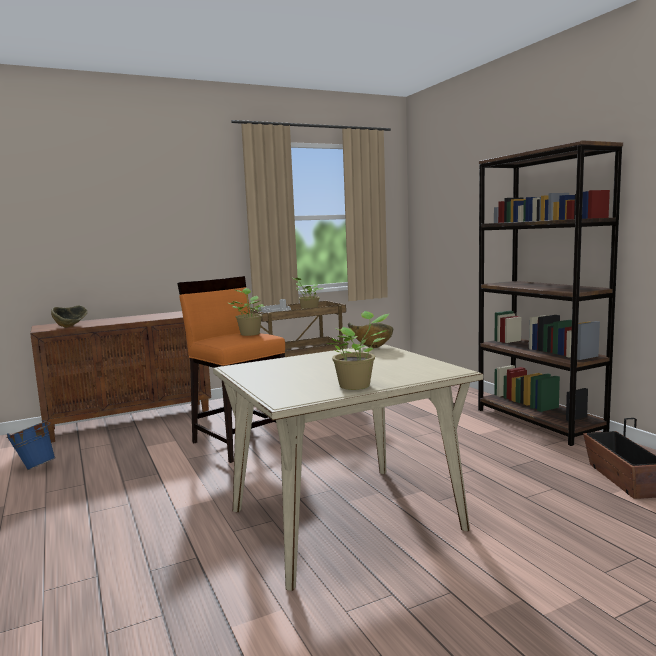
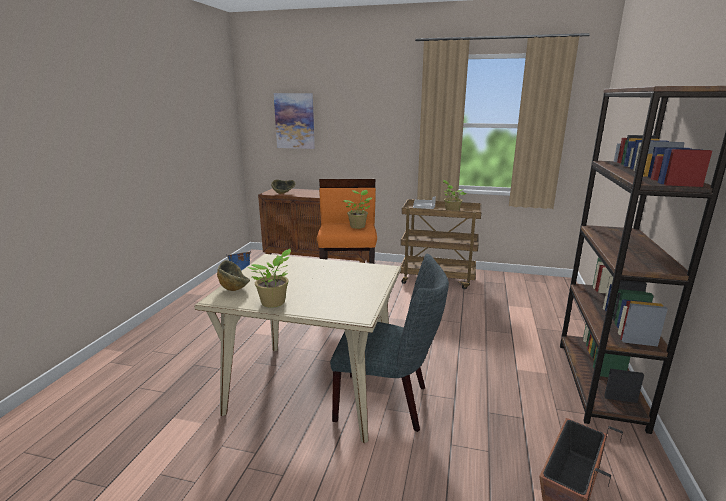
camera: 40 degrees right, 10 degrees up
bowl [348,323,393,348] -> bowl moved to [217,260,250,291]
none -> picture [274,93,315,149]
none -> grey chair [330,254,449,432]

